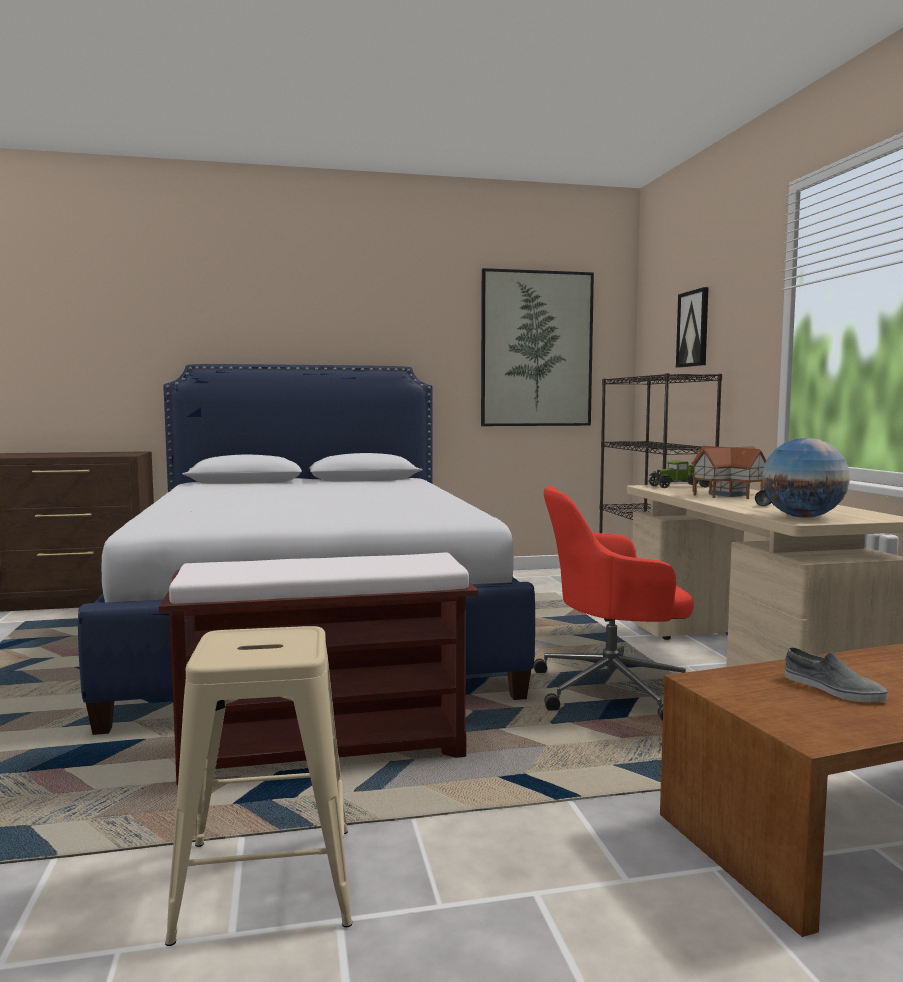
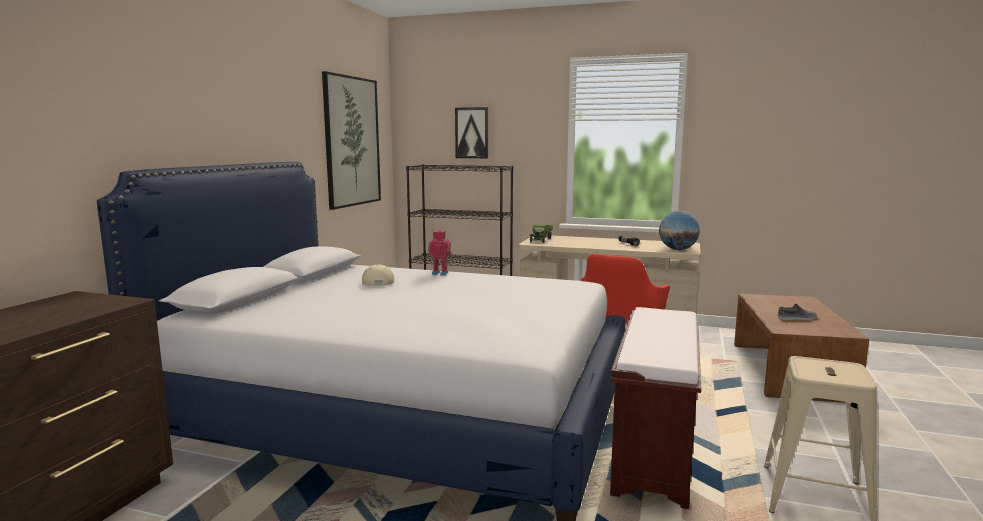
camera: 60 degrees left, 5 degrees up
toy house [692,446,766,499] -> none
none -> beige cap [362,265,394,286]
none -> toy robot [428,229,452,275]

